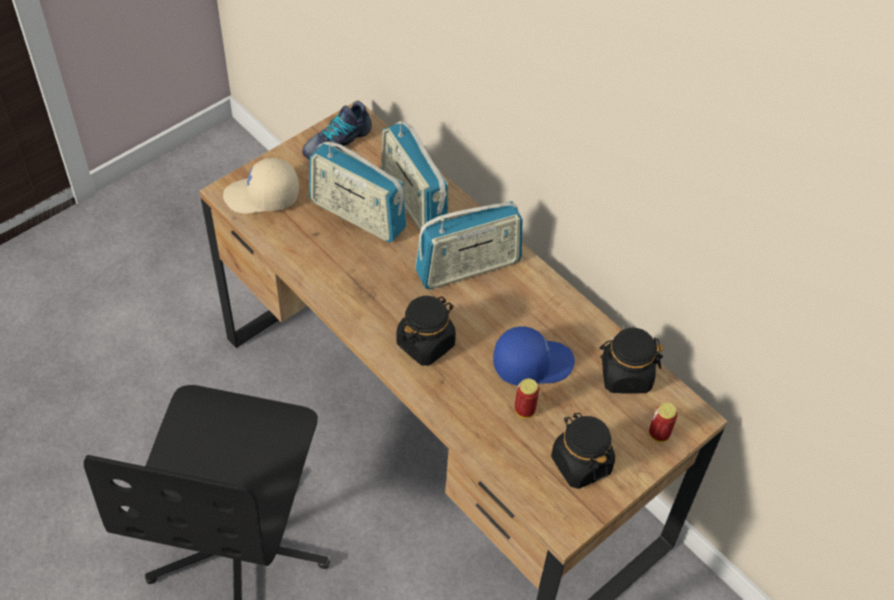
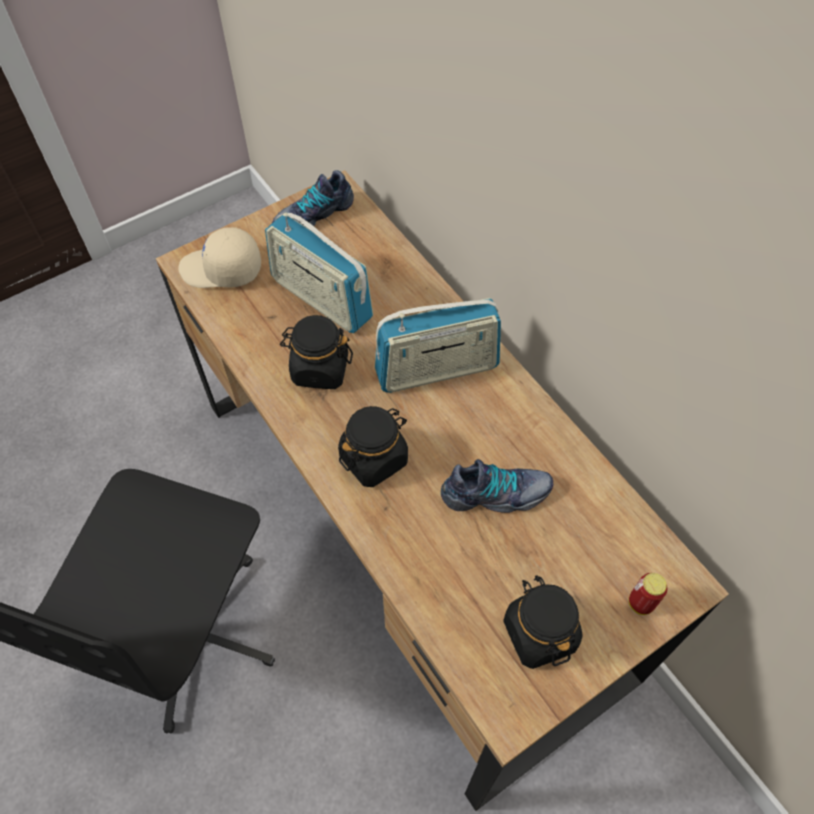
camera: 10 degrees right, 5 degrees up
radio [381,121,448,231] -> none
blue cap [493,326,575,386] -> shoe [441,459,553,513]
can [515,379,539,418] -> none
black jar [600,328,663,394] -> black jar moved to [280,315,353,389]

